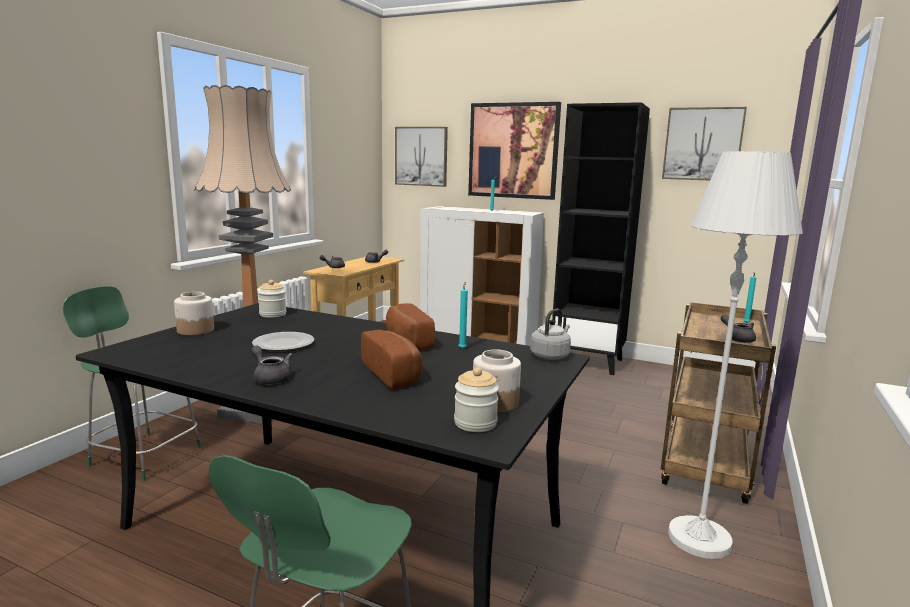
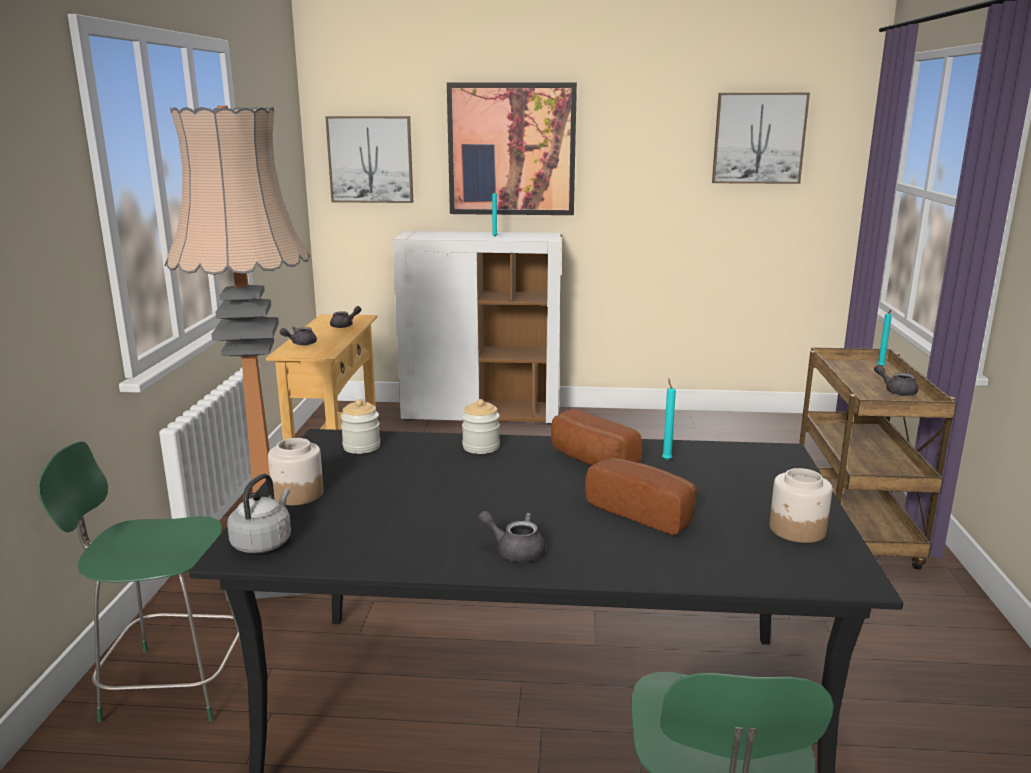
camera: 20 degrees left, 5 degrees up
plate [252,332,314,351] -> none
jar [454,367,499,432] -> jar moved to [462,399,500,454]
grey kettle [530,309,571,360] -> grey kettle moved to [227,474,291,554]
black bookcase [552,102,650,375] -> none
white floor lamp [668,151,803,559] -> none

